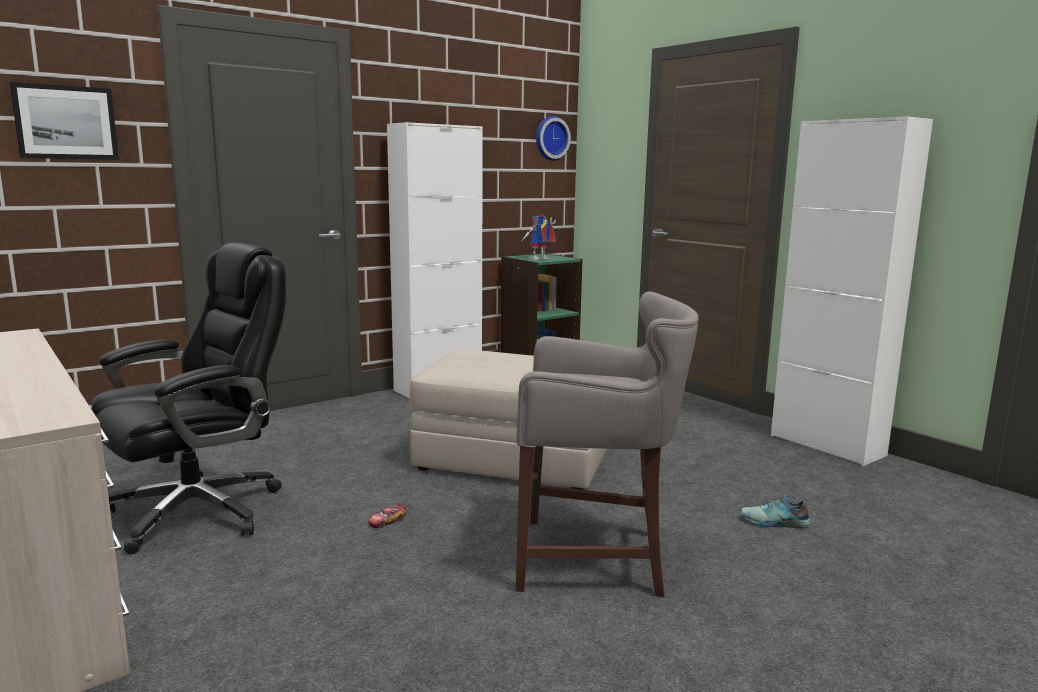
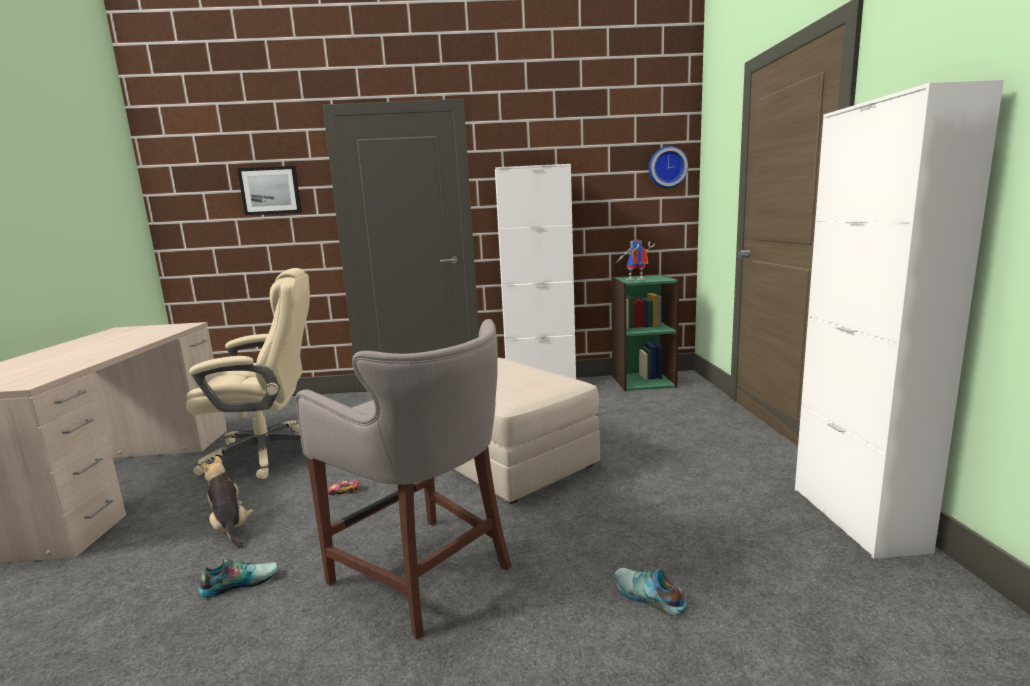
camera: 35 degrees right, 0 degrees up
black office chair [91,243,286,554] -> beige office chair [186,268,310,479]
none -> shoe [199,558,278,598]
none -> plush toy [201,456,253,548]

